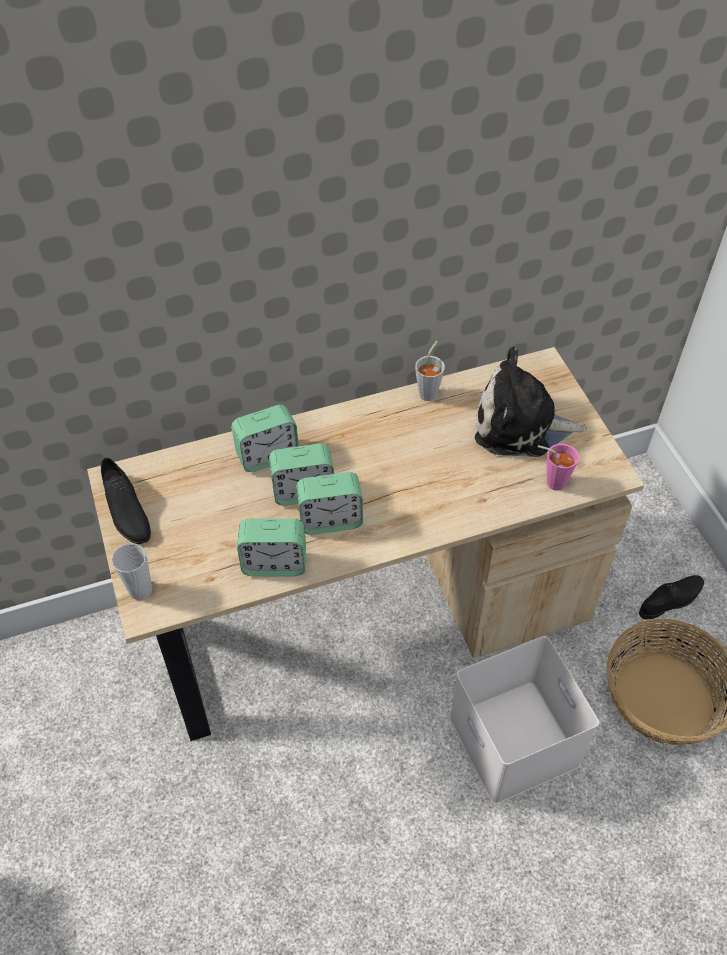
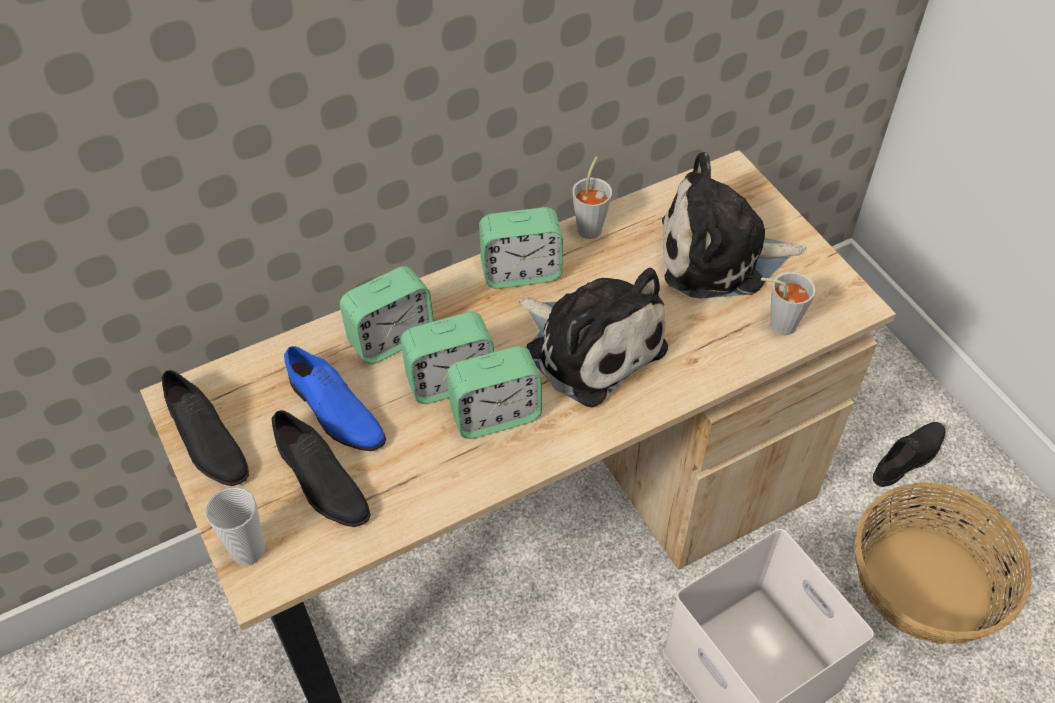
camera: 10 degrees left, 0 degrees up
alarm clock [237,518,306,576] -> alarm clock moved to [479,207,563,289]
pink cup [538,444,579,491] -> grey cup [761,272,815,336]
none -> black shoe [272,410,371,527]
none -> blue shoe [284,346,386,451]
none -> plush toy [519,268,668,408]

